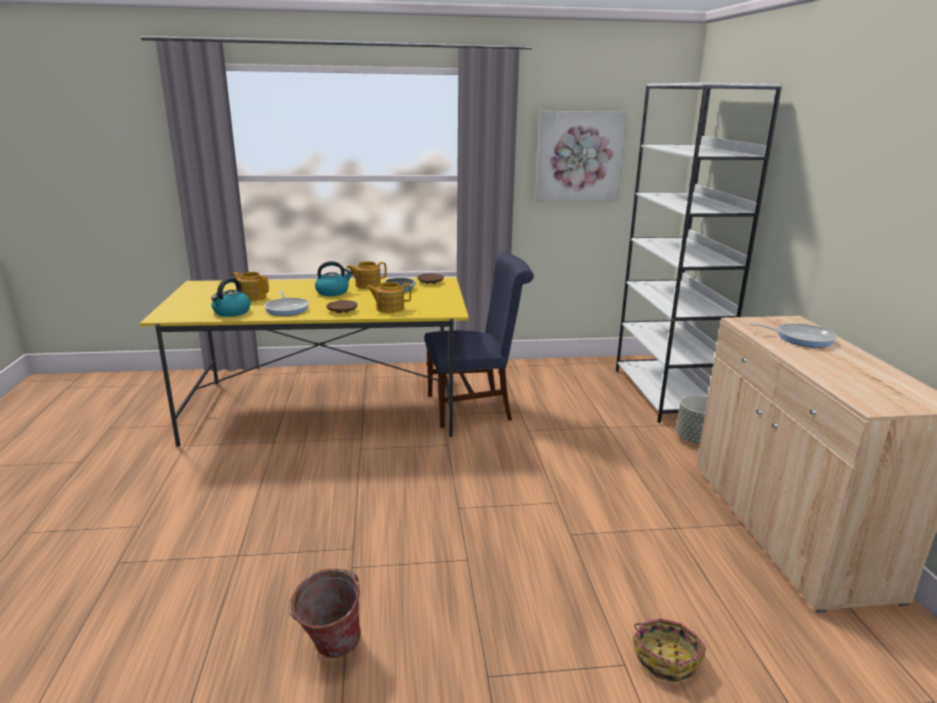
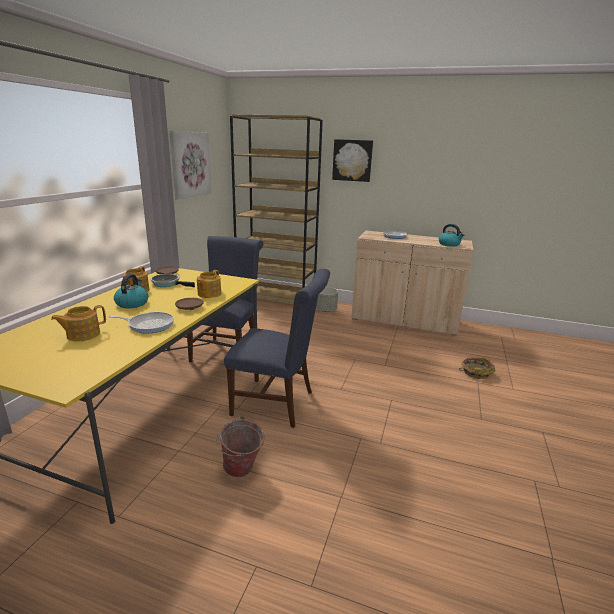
camera: 65 degrees left, 0 degrees up
kettle [211,278,250,317] -> kettle moved to [439,224,465,247]
bucket [288,569,361,658] -> bucket moved to [216,416,265,477]
white bookcase [616,83,782,423] -> brown bookcase [230,114,323,305]
none -> blue chair [224,269,330,428]
none -> picture [332,139,373,182]

